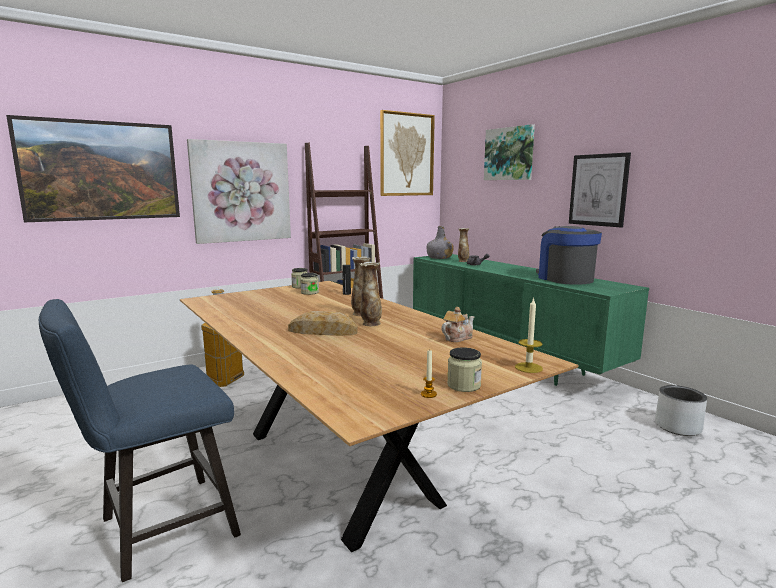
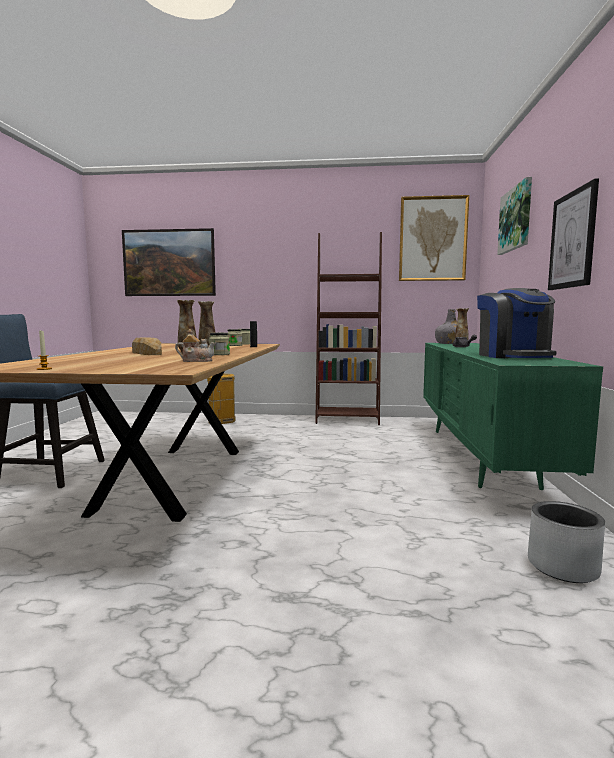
camera: 40 degrees right, 5 degrees down
picture [187,139,291,244] -> none
jar [447,347,482,392] -> jar moved to [209,333,230,355]
candle [515,297,543,373] -> none
coffee machine [536,226,602,285] -> coffee machine turned 150 degrees clockwise [477,288,557,358]

